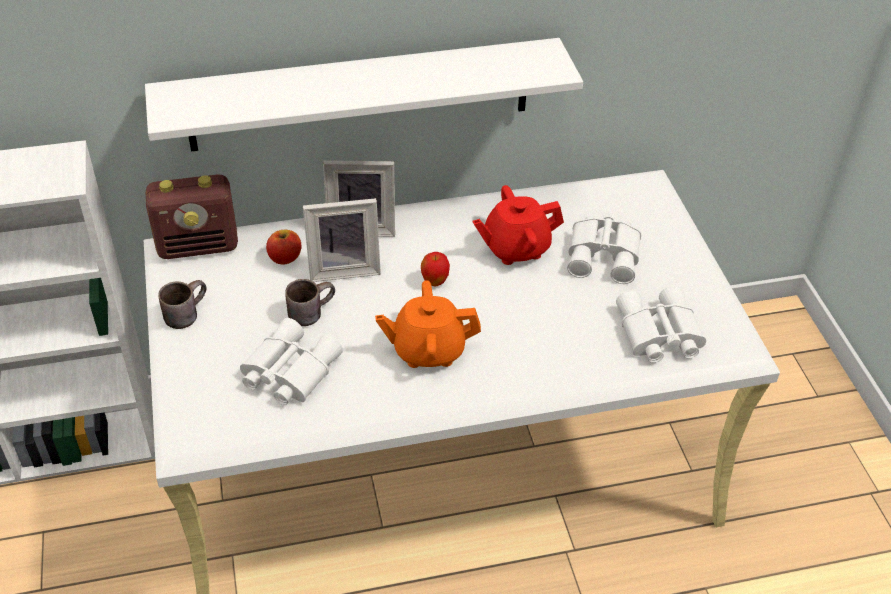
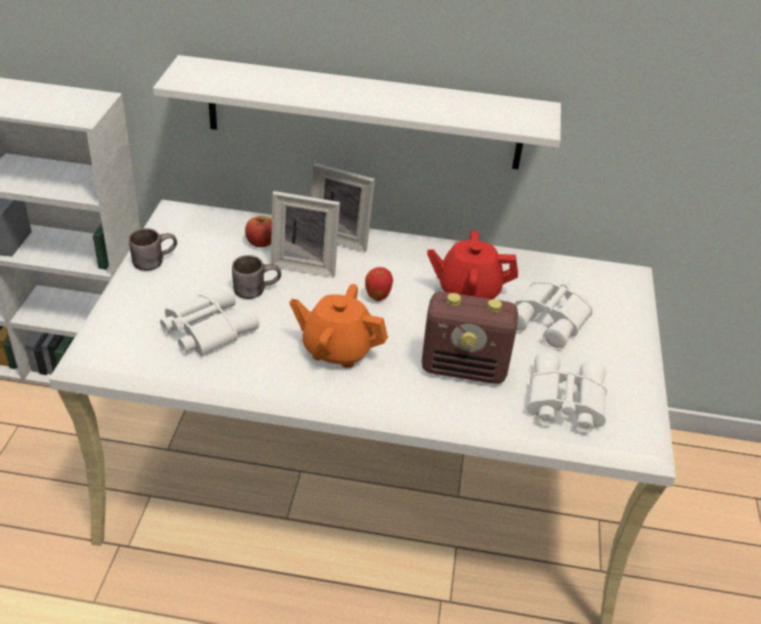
camera: 20 degrees right, 5 degrees down
radio [146,174,238,259] -> radio moved to [421,291,518,384]

